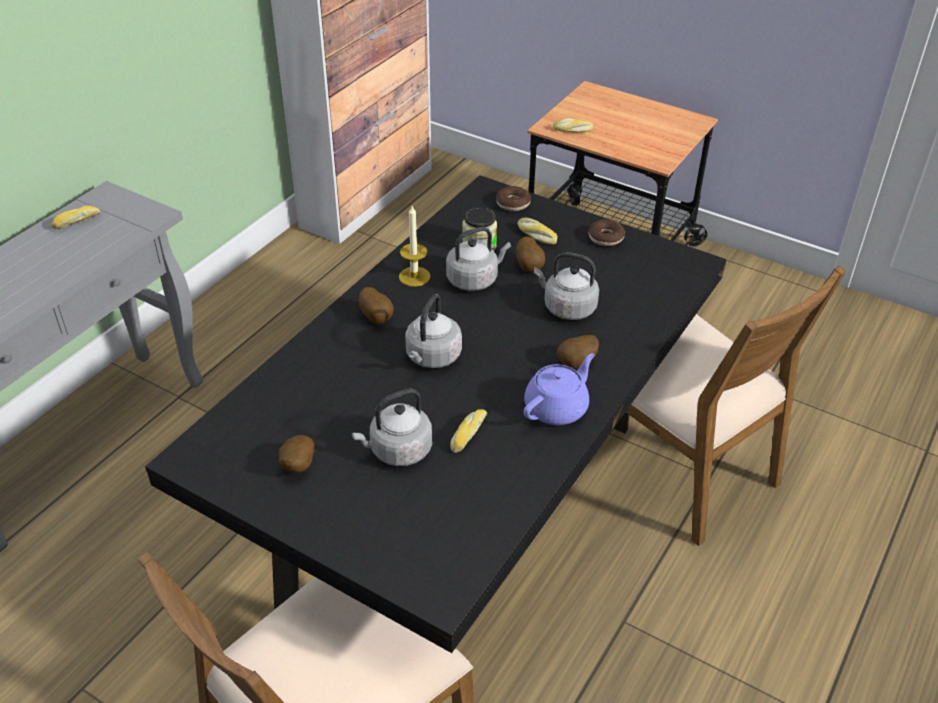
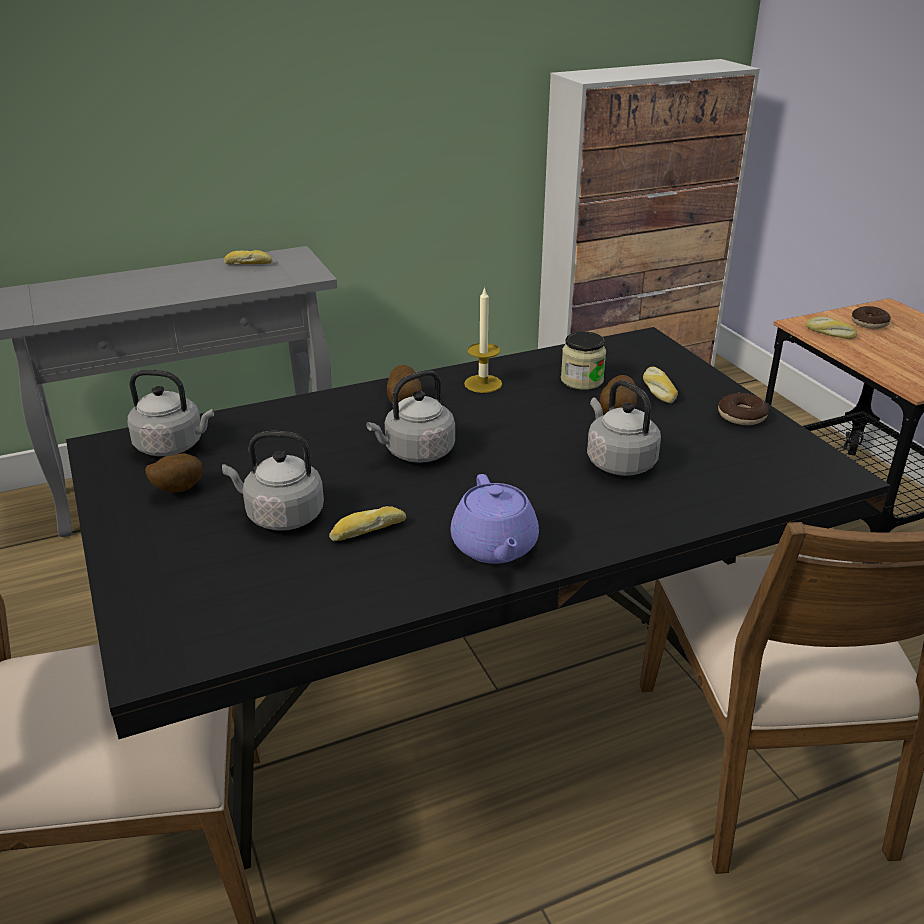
camera: 35 degrees right, 10 degrees down
grey kettle [446,227,511,291] -> grey kettle moved to [127,369,214,456]
donut [496,186,531,211] -> donut moved to [852,306,891,329]
purple teapot [524,353,594,425] -> purple teapot turned 90 degrees clockwise [450,474,539,564]
potato [557,335,599,369] -> none

